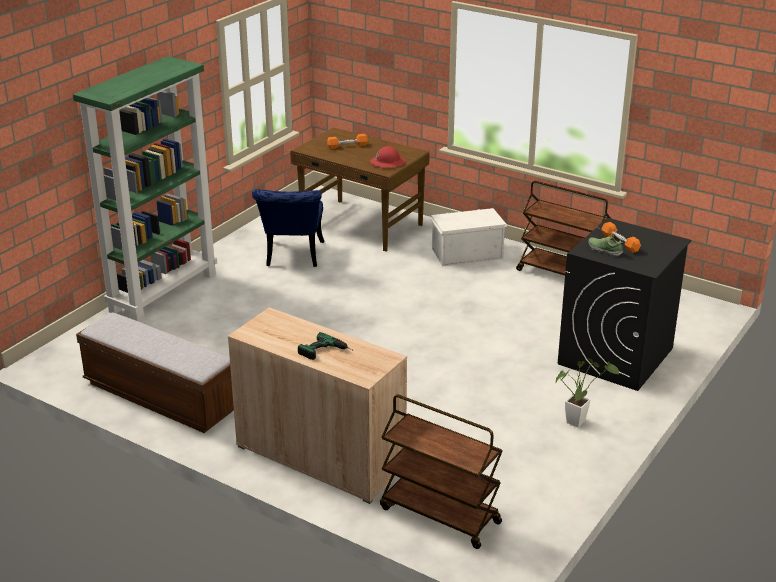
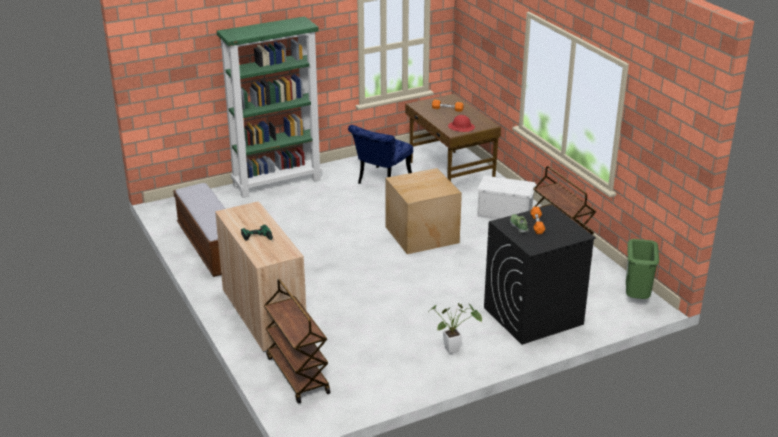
camera: 30 degrees right, 0 degrees up
none -> cardboard box [385,168,462,254]
none -> green trash can [626,239,659,299]

